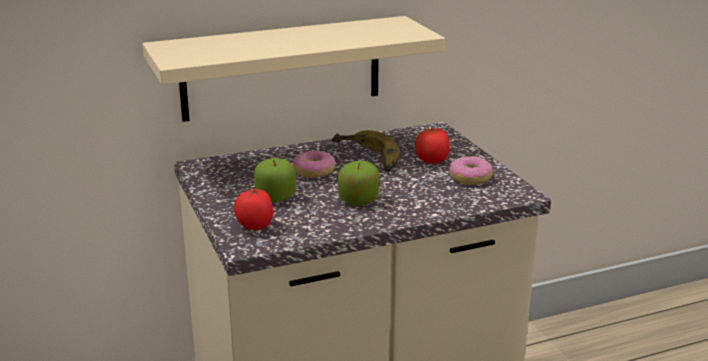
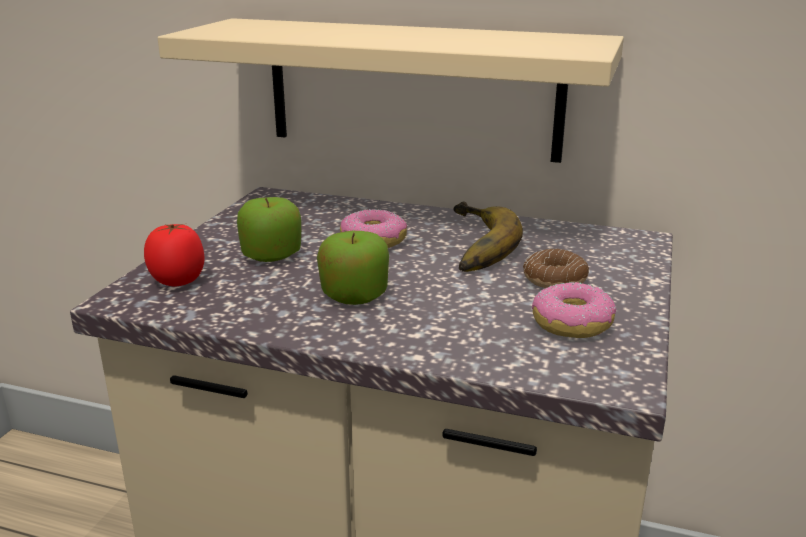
camera: 40 degrees right, 0 degrees up
tomato [415,127,450,164] -> donut [523,248,589,288]

